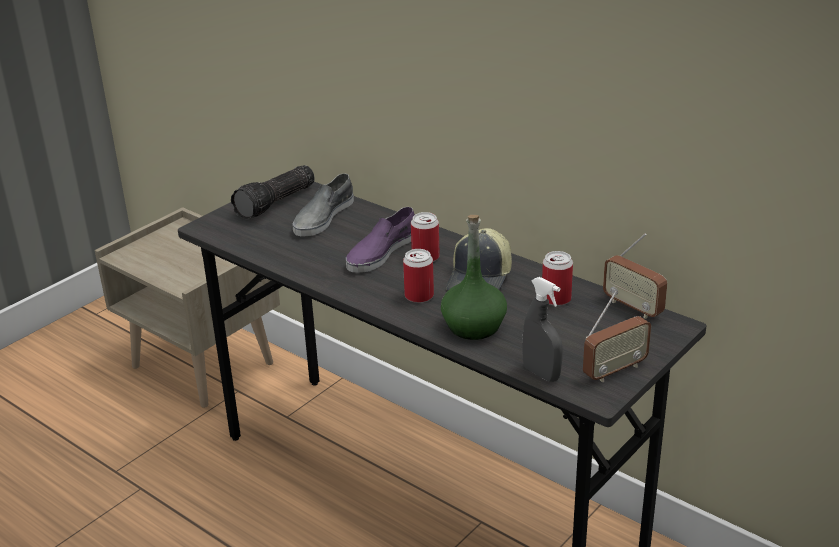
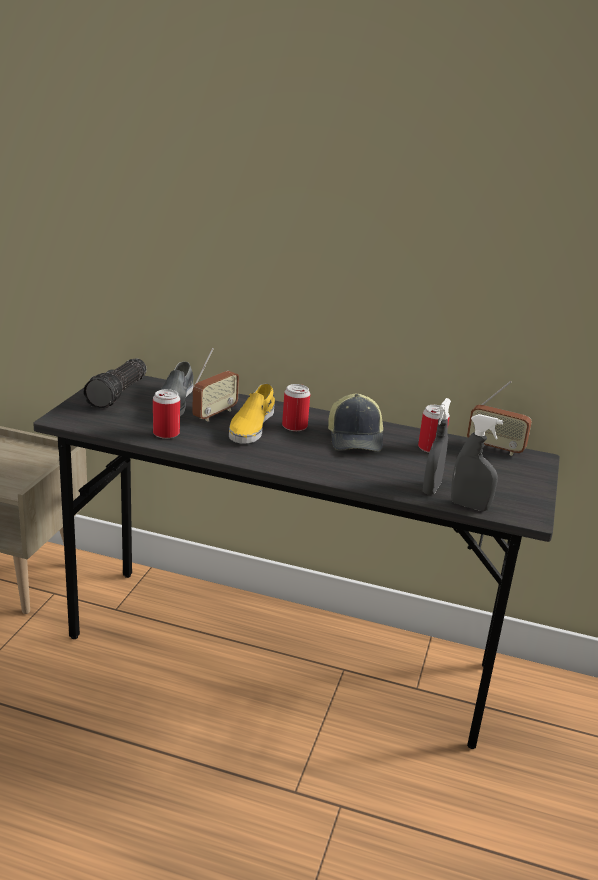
camera: 25 degrees left, 5 degrees down
purple shoe [346,207,415,273] -> yellow shoe [229,384,275,444]
can [403,249,434,303] -> can moved to [153,389,180,439]
green bottle [441,215,507,340] -> none
radio [583,291,651,382] -> radio moved to [192,347,239,421]
none -> grey spray bottle [423,398,451,495]

